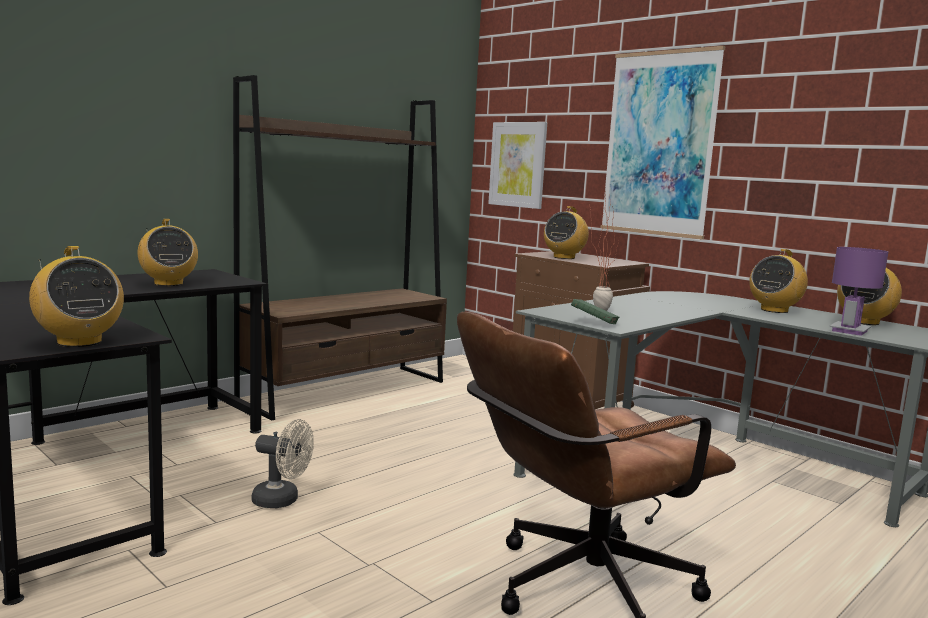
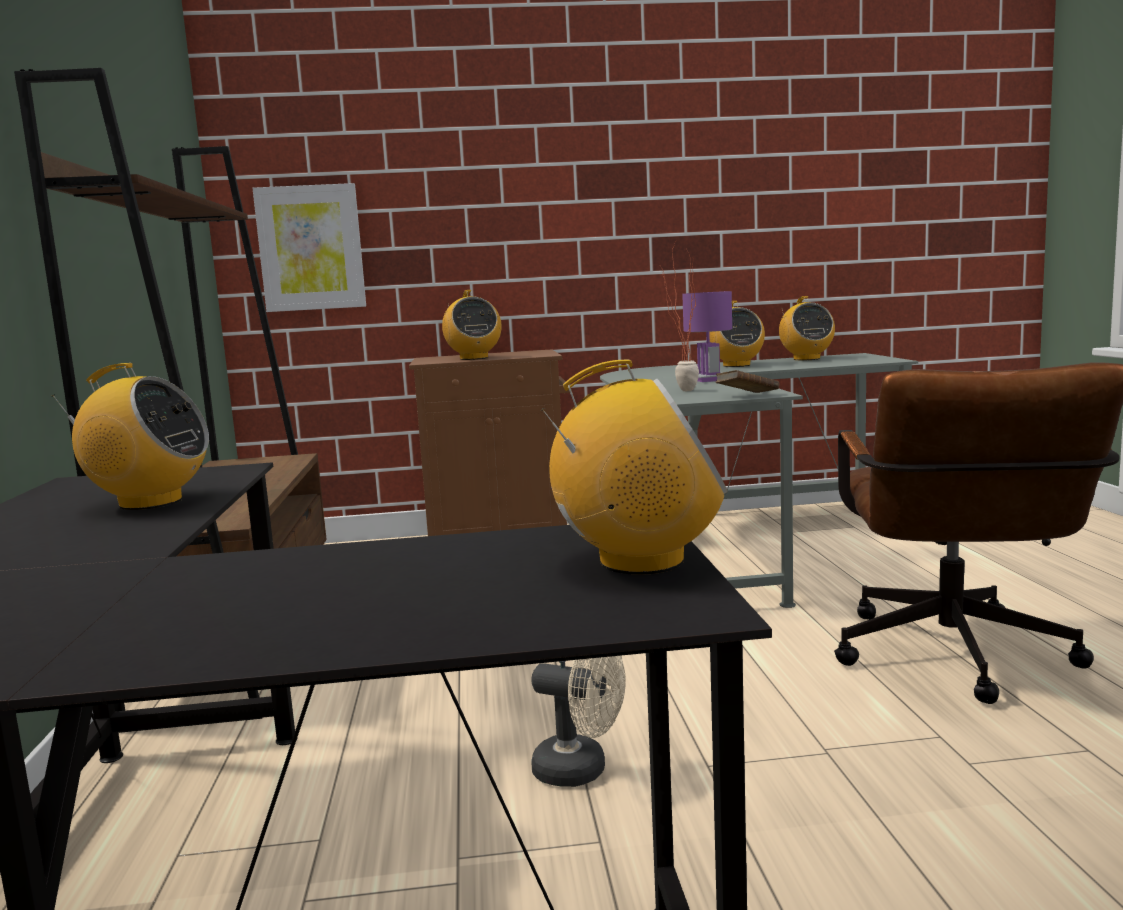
camera: 50 degrees left, 0 degrees up
beige fan [252,419,314,508] -> beige fan turned 60 degrees clockwise [531,656,626,787]
green book [571,299,620,324] -> brown book [716,370,779,393]
picture [601,46,726,239] -> none
purple table lamp [829,247,888,336] -> purple table lamp moved to [682,291,732,382]

